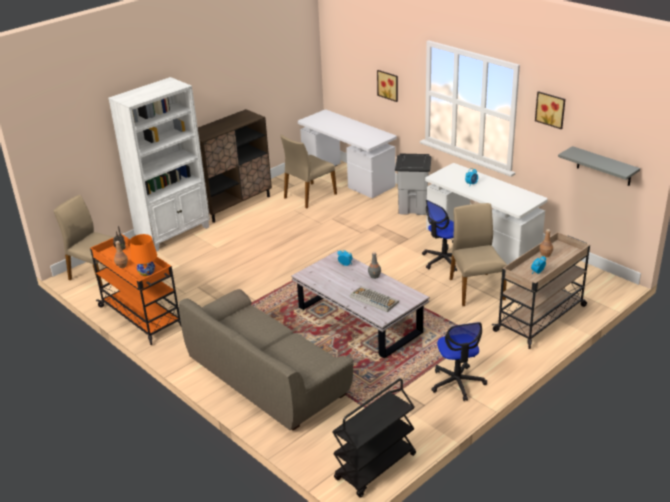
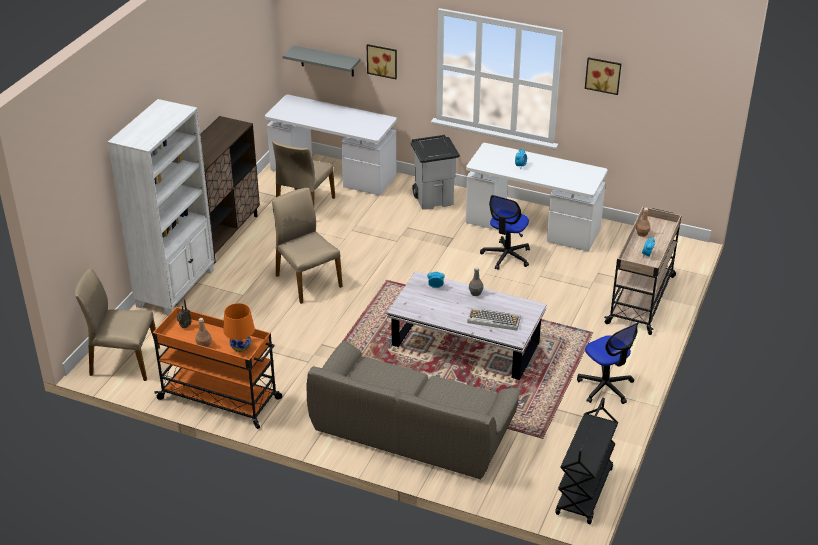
camera: 25 degrees left, 5 degrees up
beige chair [450,203,507,306] -> beige chair moved to [272,188,343,304]
grey shelf [558,146,640,186] -> grey shelf moved to [283,46,361,77]

